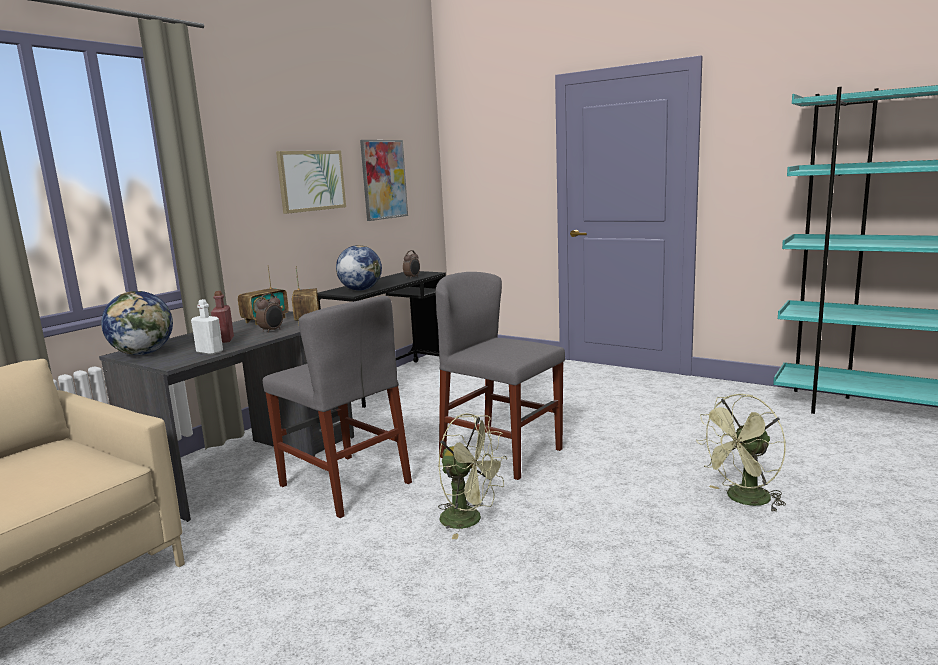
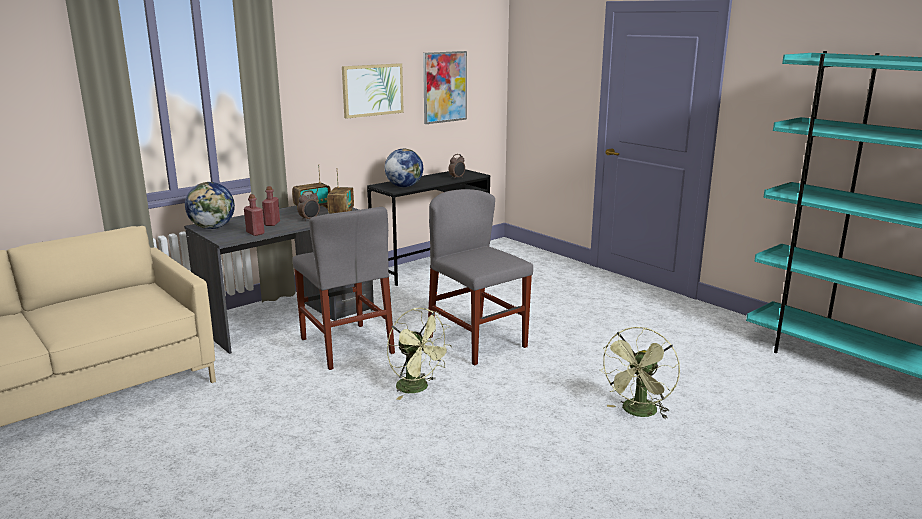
camera: 15 degrees right, 5 degrees up
white bottle [191,299,223,355] -> red bottle [244,194,265,236]
green fan [696,394,786,513] -> green fan turned 45 degrees counterclockwise [600,327,680,419]

